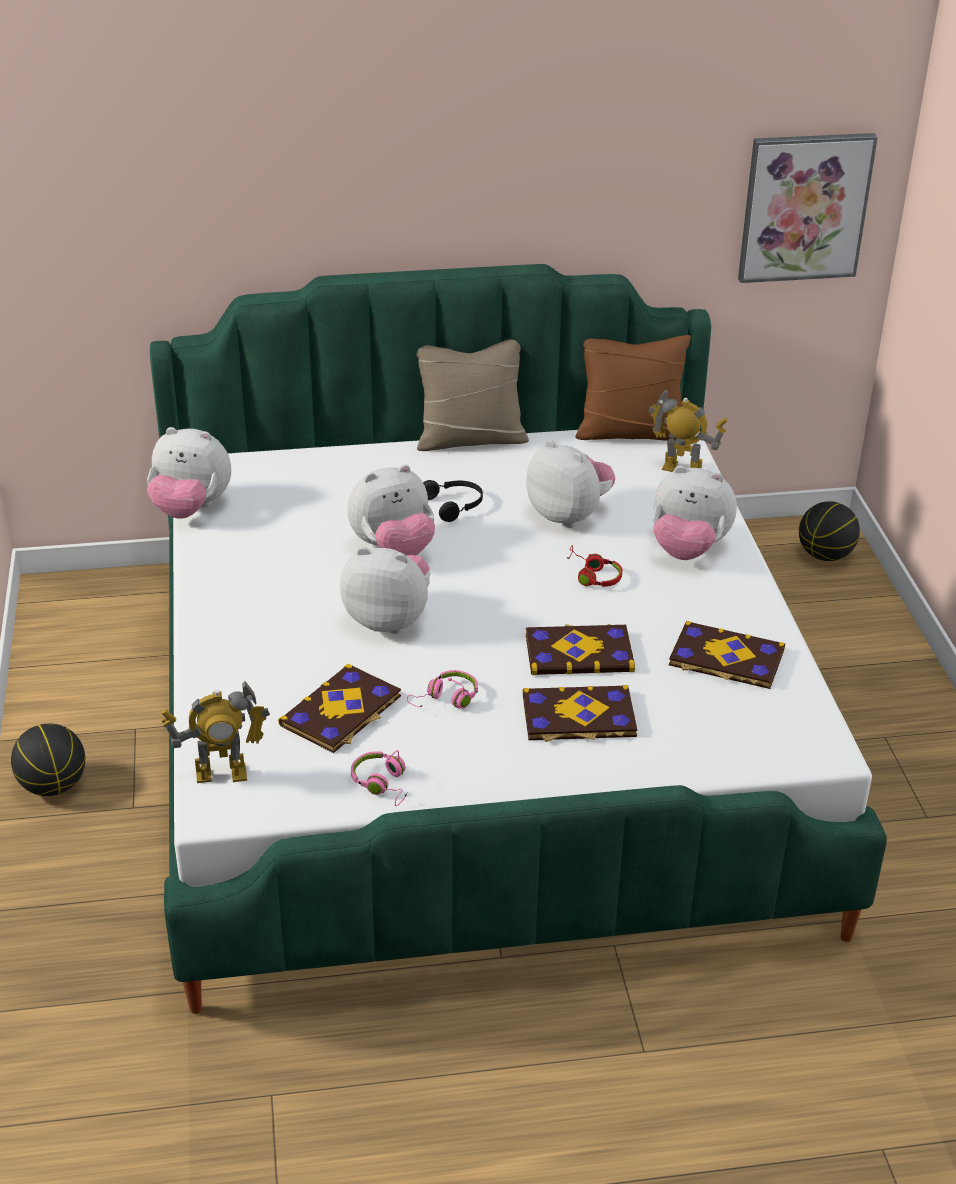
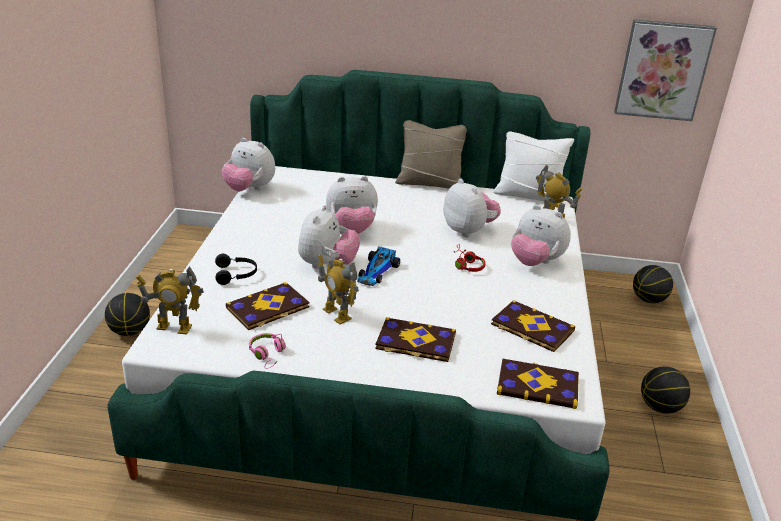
camera: 15 degrees right, 5 degrees down
plush toy [340,547,430,634] -> plush toy turned 75 degrees clockwise [298,205,360,269]
pink headphones [407,670,478,709] -> toy robot [318,255,359,324]
black headphones [423,480,483,522] -> black headphones moved to [215,254,257,285]
book [526,624,635,675] -> book moved to [497,358,579,409]
brown pillow [575,335,691,441] -> white pillow [493,132,574,204]
none -> toy car [357,246,400,286]
none -> basketball [641,366,690,414]

